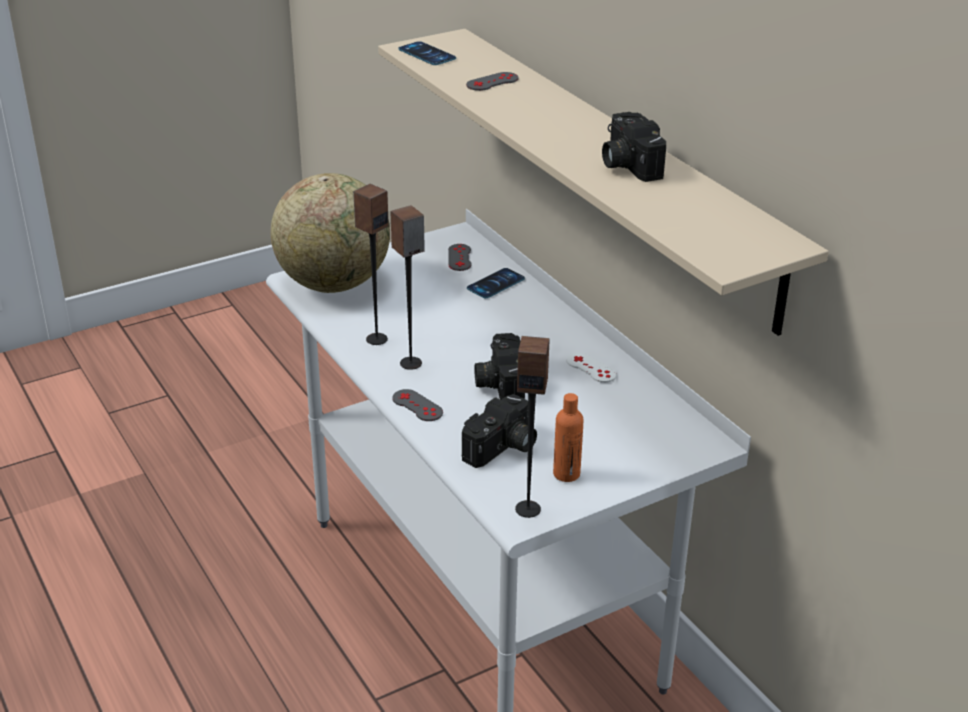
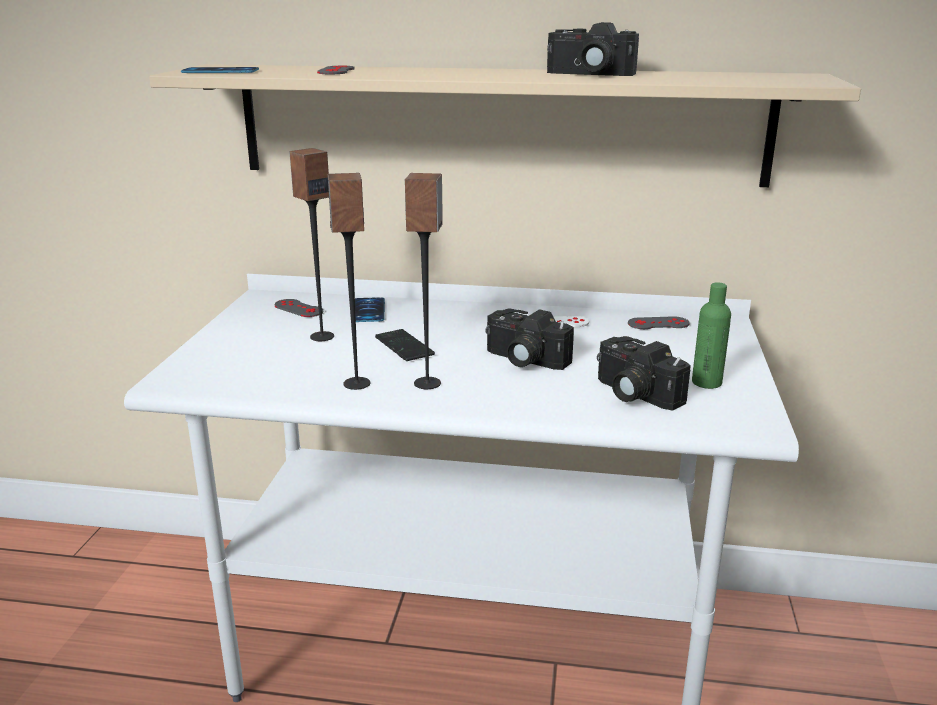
camera: 50 degrees left, 10 degrees down
globe [271,173,390,293] -> none
grey game controller [392,389,443,421] -> grey game controller moved to [628,316,690,329]
camera [462,394,537,468] -> camera turned 150 degrees clockwise [597,336,691,411]
speaker [515,336,550,518] -> speaker moved to [289,148,334,341]
orange bottle [553,393,584,482] -> green bottle [692,282,731,389]
none -> phone [375,329,435,361]

